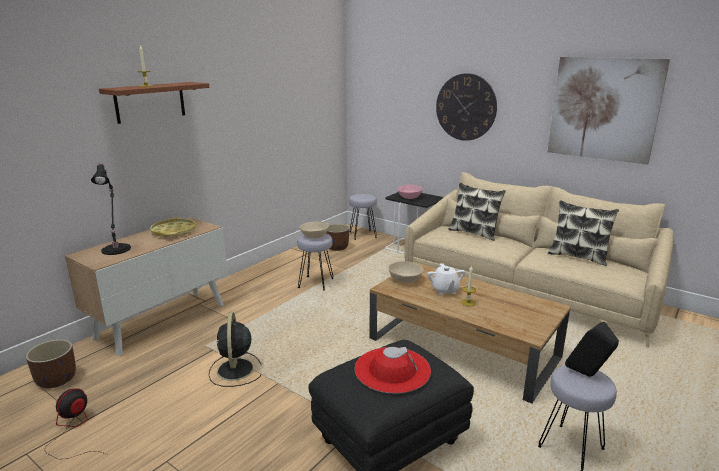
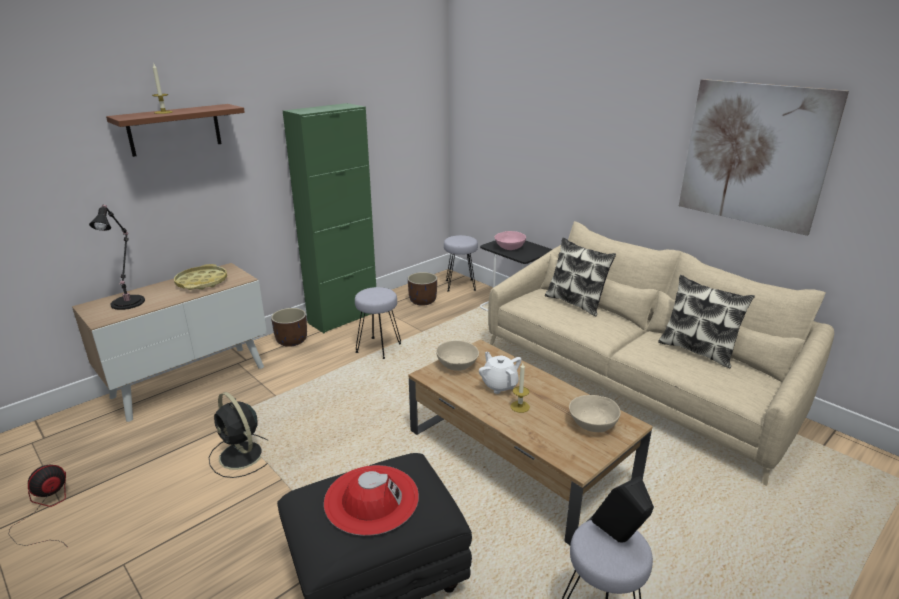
camera: 10 degrees right, 5 degrees up
brown planter [26,339,76,388] -> brown planter moved to [271,308,307,347]
black fan [209,312,262,387] -> black fan turned 45 degrees counterclockwise [209,392,267,478]
beige bowl [300,222,329,238] -> beige bowl moved to [569,395,621,432]
white teapot [427,263,465,295] -> white teapot turned 150 degrees clockwise [479,351,522,394]
wall clock [436,73,497,141] -> none
none -> green cabinet [283,103,376,333]

